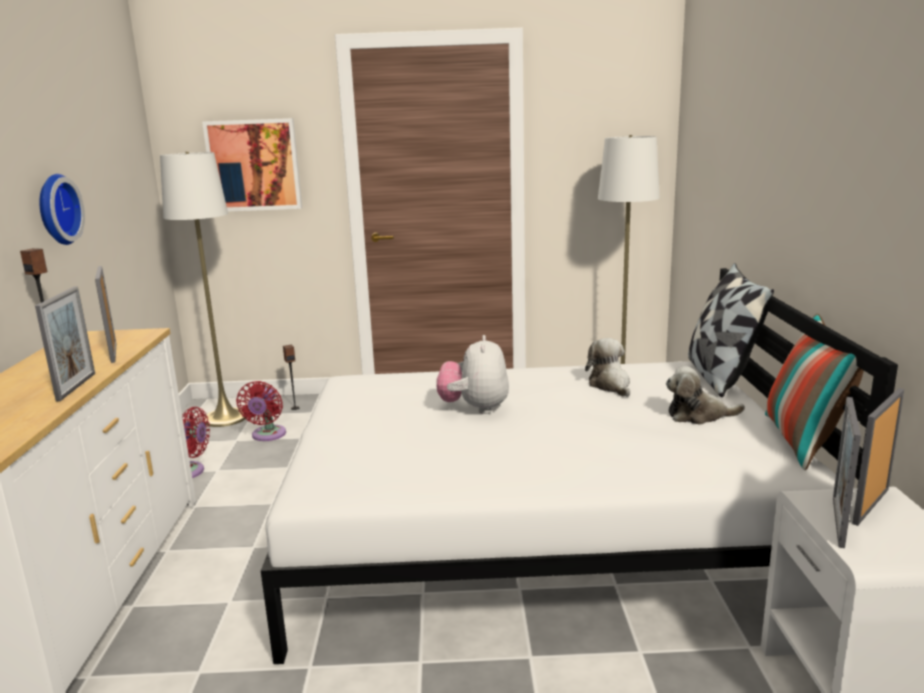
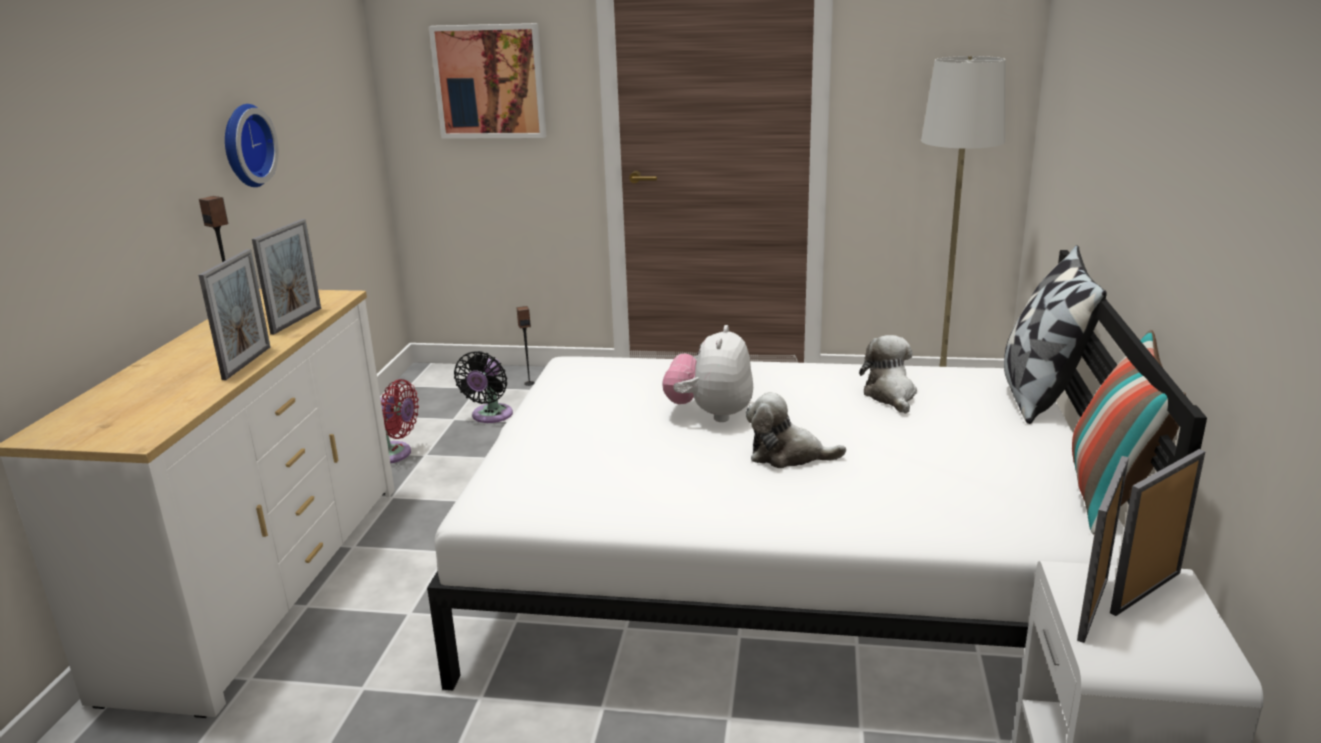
camera: 10 degrees right, 5 degrees up
picture frame [95,266,117,363] -> picture frame turned 150 degrees counterclockwise [252,219,321,334]
white floor lamp [160,152,247,427] -> none
red fan [236,381,286,441] -> black fan [454,351,513,423]
plush toy [666,366,745,425] -> plush toy moved to [746,392,846,468]

